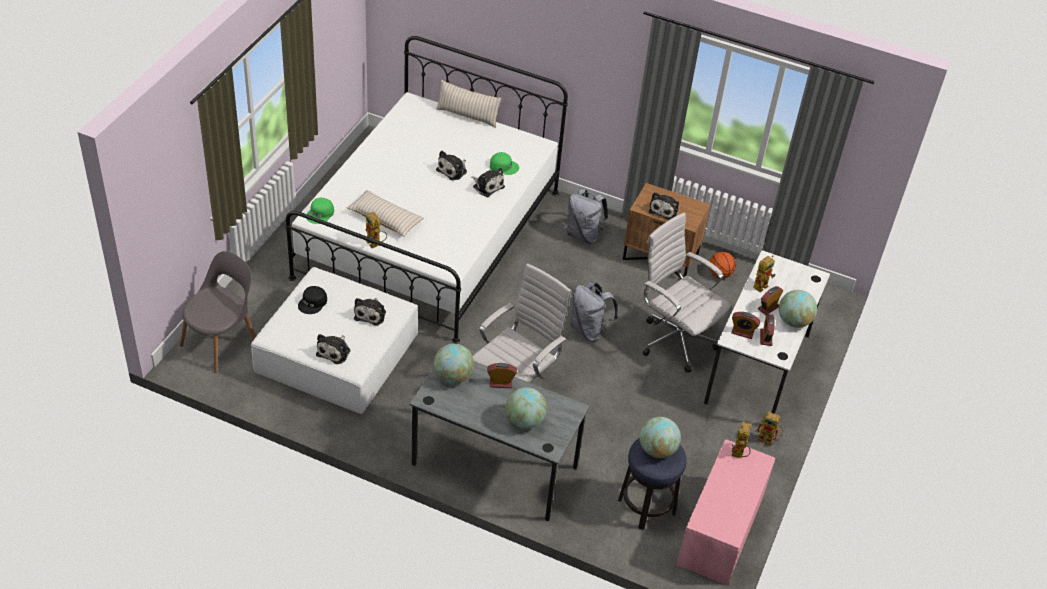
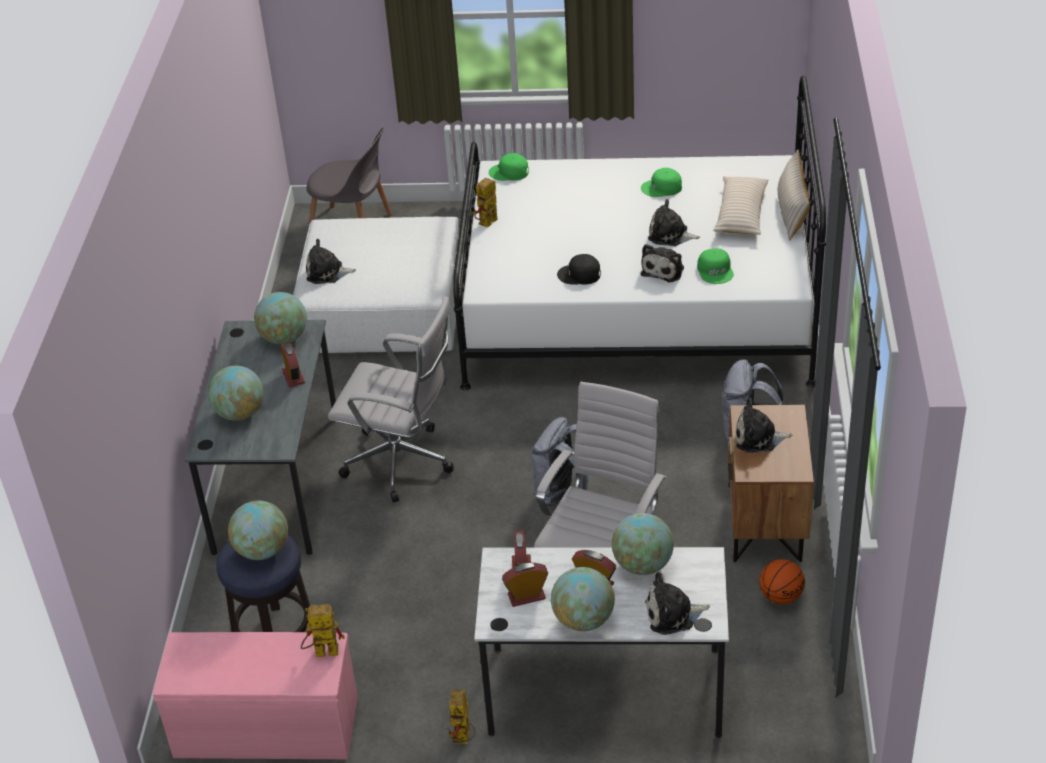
camera: 75 degrees right, 5 degrees down
black cap [298,286,327,314] -> black cap moved to [557,254,601,284]
beige pillow [346,190,424,237] -> beige pillow moved to [713,176,768,235]
plush toy [354,298,386,326] -> plush toy moved to [645,572,710,635]
toy robot [753,255,776,292] -> globe [612,513,674,575]
none -> green cap [641,168,682,197]

